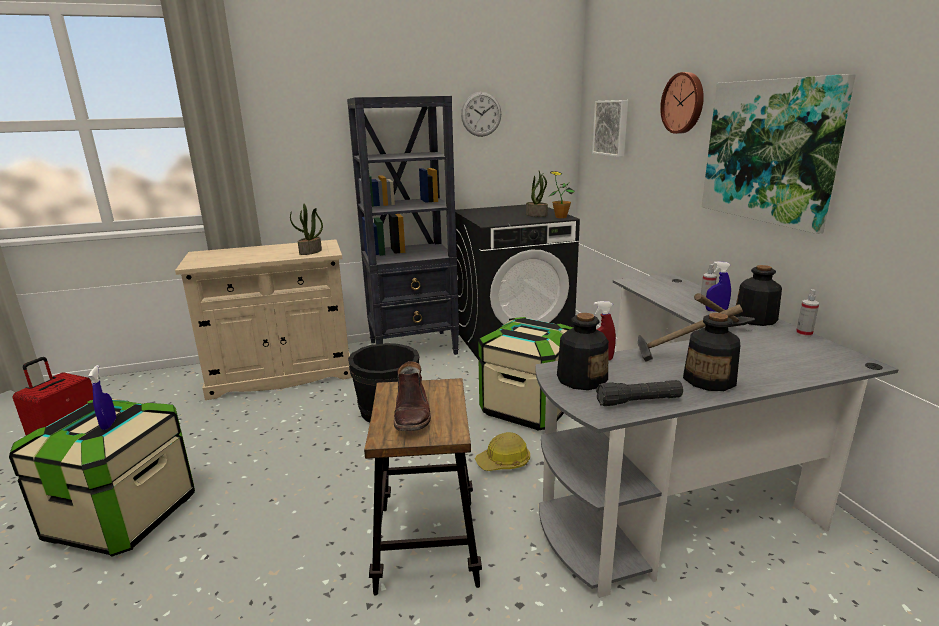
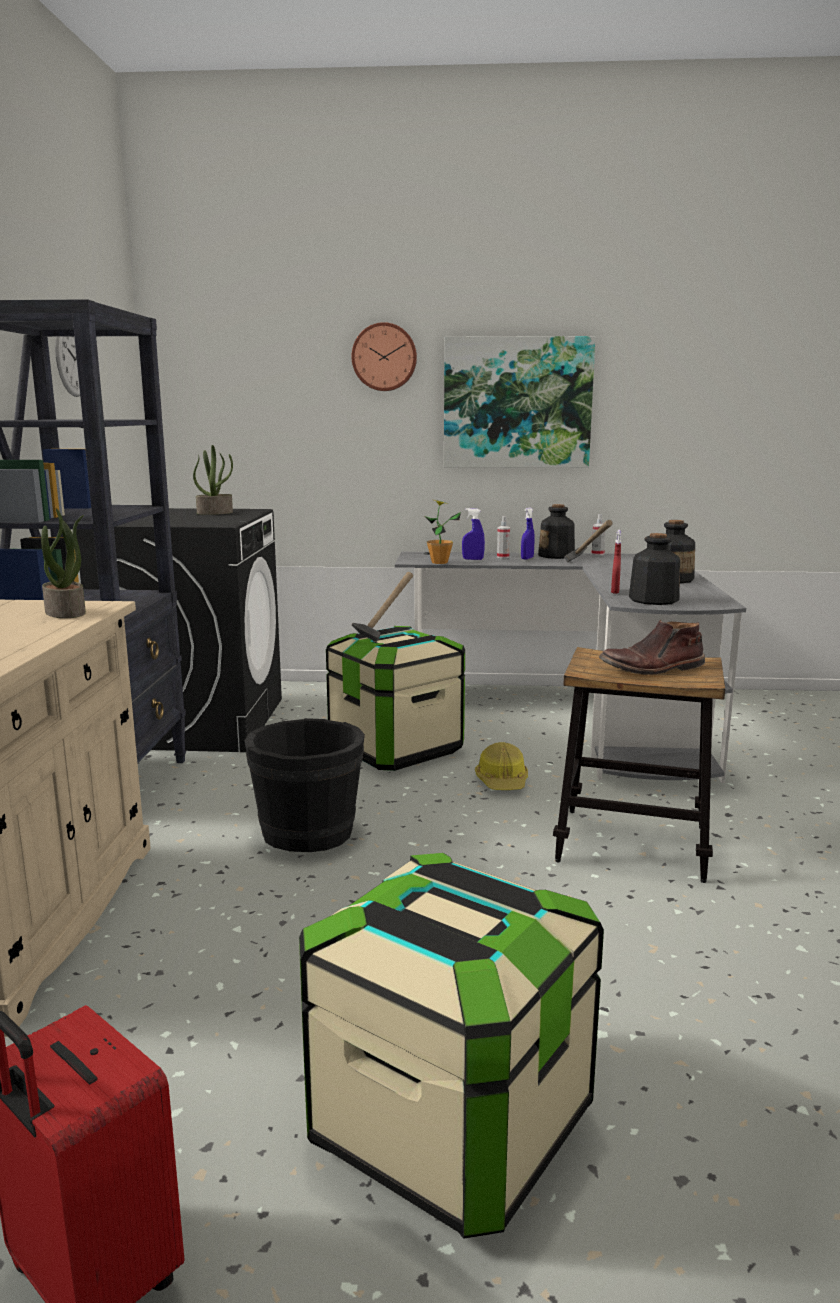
camera: 70 degrees left, 5 degrees down
blue spray bottle [89,365,116,430] -> blue spray bottle moved to [462,508,485,560]
brown boot [394,361,431,431] -> brown boot turned 150 degrees clockwise [599,620,705,675]
potted plant [550,171,575,218] -> potted plant moved to [425,500,461,564]
picture [592,100,628,157] -> none
black flashlight [596,380,683,406] -> none
hammer [638,304,743,362] -> hammer moved to [352,572,413,642]

